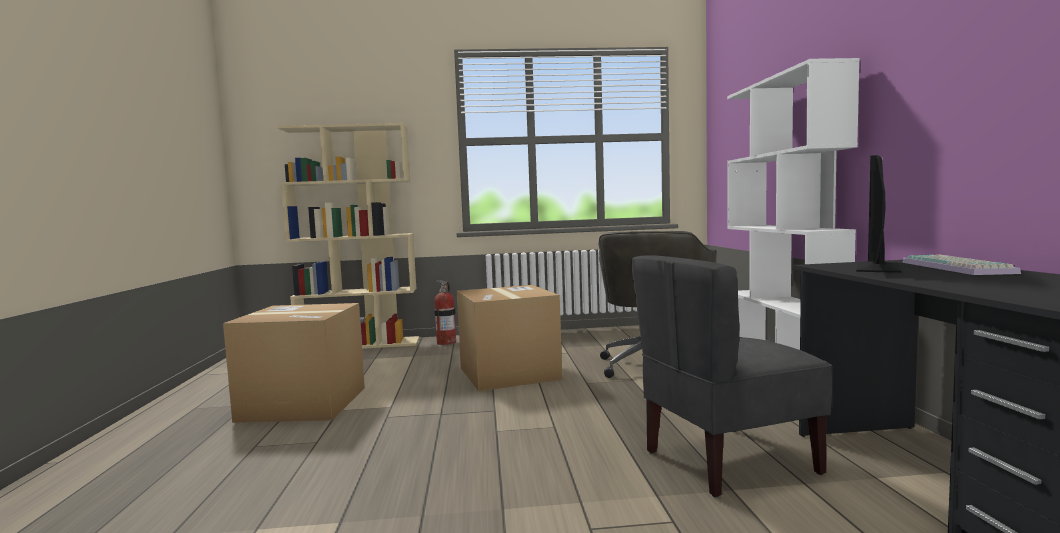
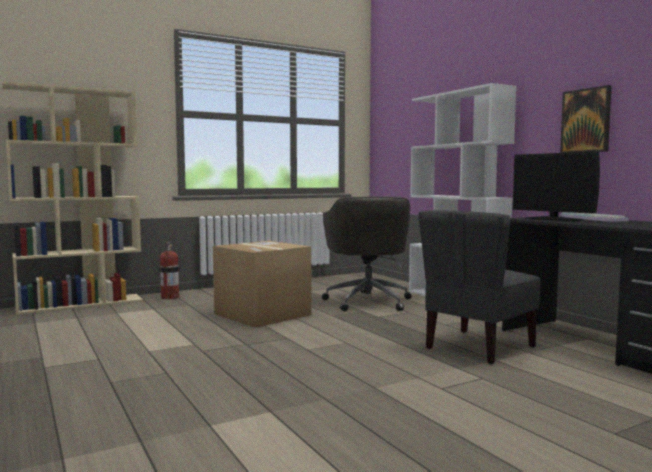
camera: 25 degrees left, 0 degrees up
cardboard box [223,303,365,423] -> none
monitor [856,155,901,273] -> monitor turned 45 degrees counterclockwise [513,151,600,221]
none -> picture [560,85,612,153]

